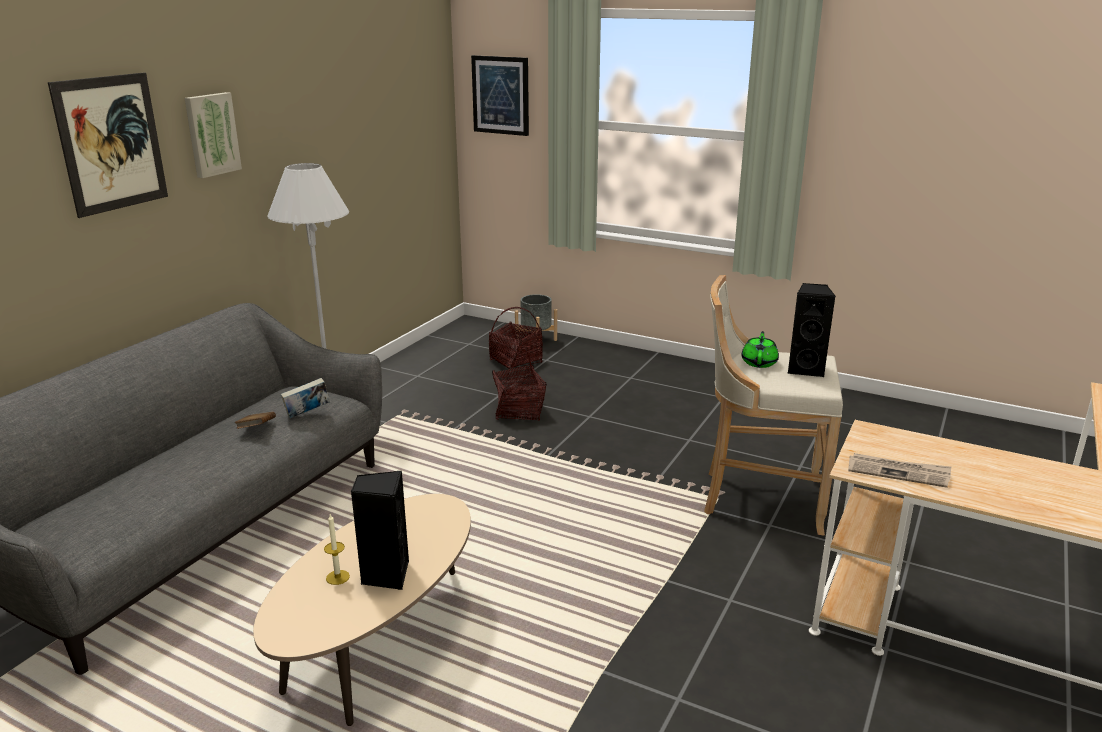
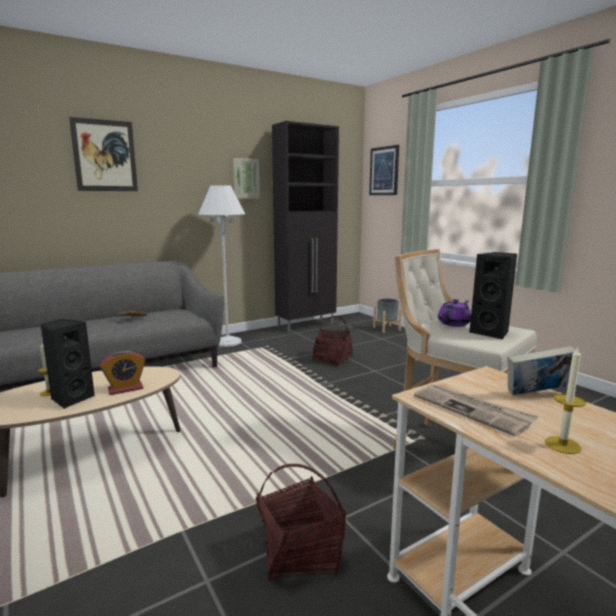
camera: 30 degrees right, 10 degrees down
picture [184,92,242,178] -> picture moved to [233,158,260,199]
book [281,378,330,418] -> book moved to [507,346,576,395]
basket [489,307,543,369] -> basket moved to [256,464,346,581]
green teapot [742,331,779,368] -> purple teapot [438,299,471,327]
none -> alarm clock [100,350,145,395]
none -> black cabinet [272,121,339,333]
none -> candle [545,348,586,454]

